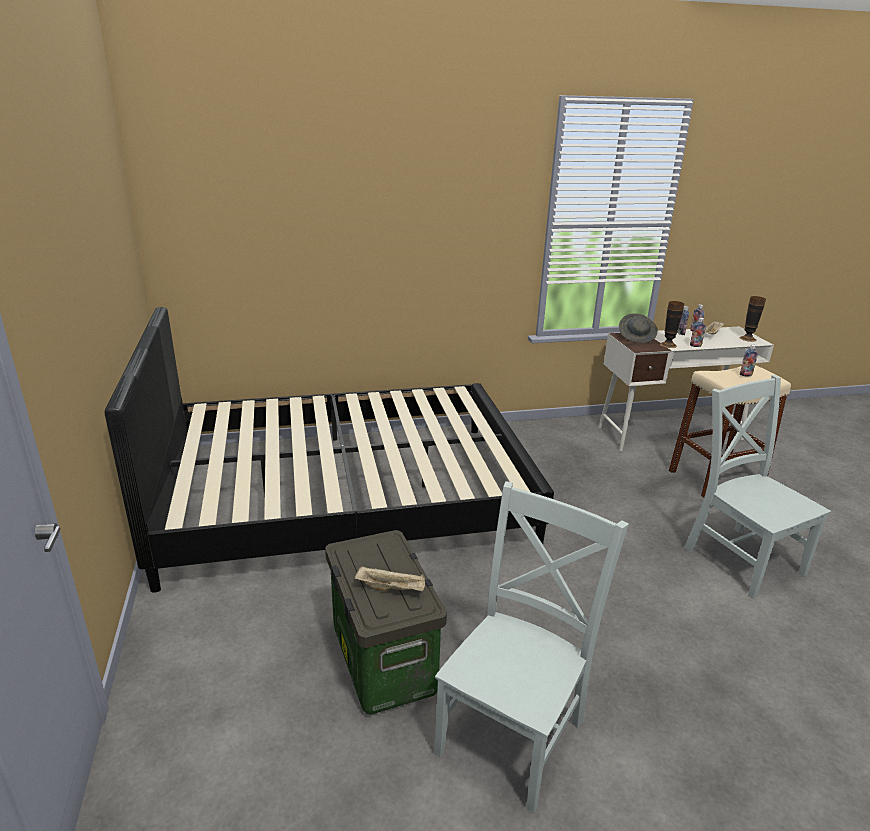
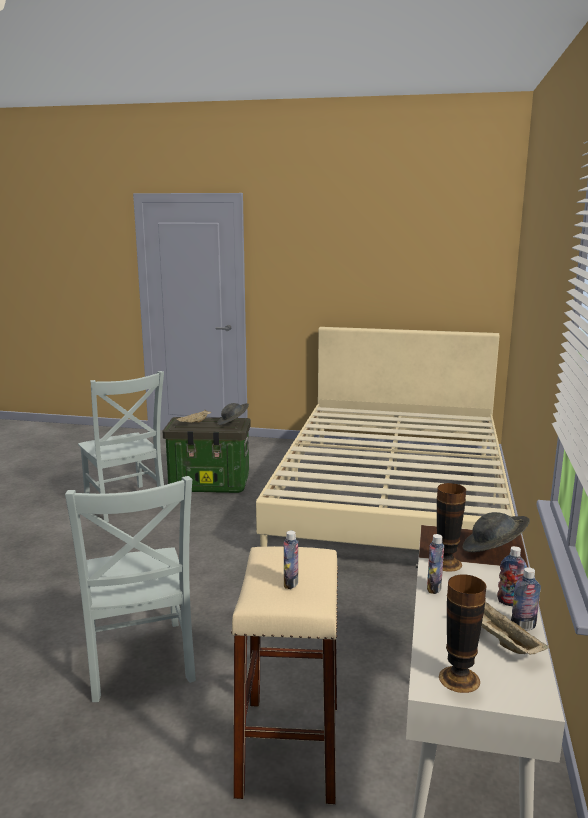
camera: 115 degrees right, 10 degrees down
black bed [105,307,554,593] -> beige bed [256,327,515,550]
grey chair [684,375,831,599] -> grey chair turned 75 degrees clockwise [65,476,196,702]
none -> grey hat [217,403,249,425]

